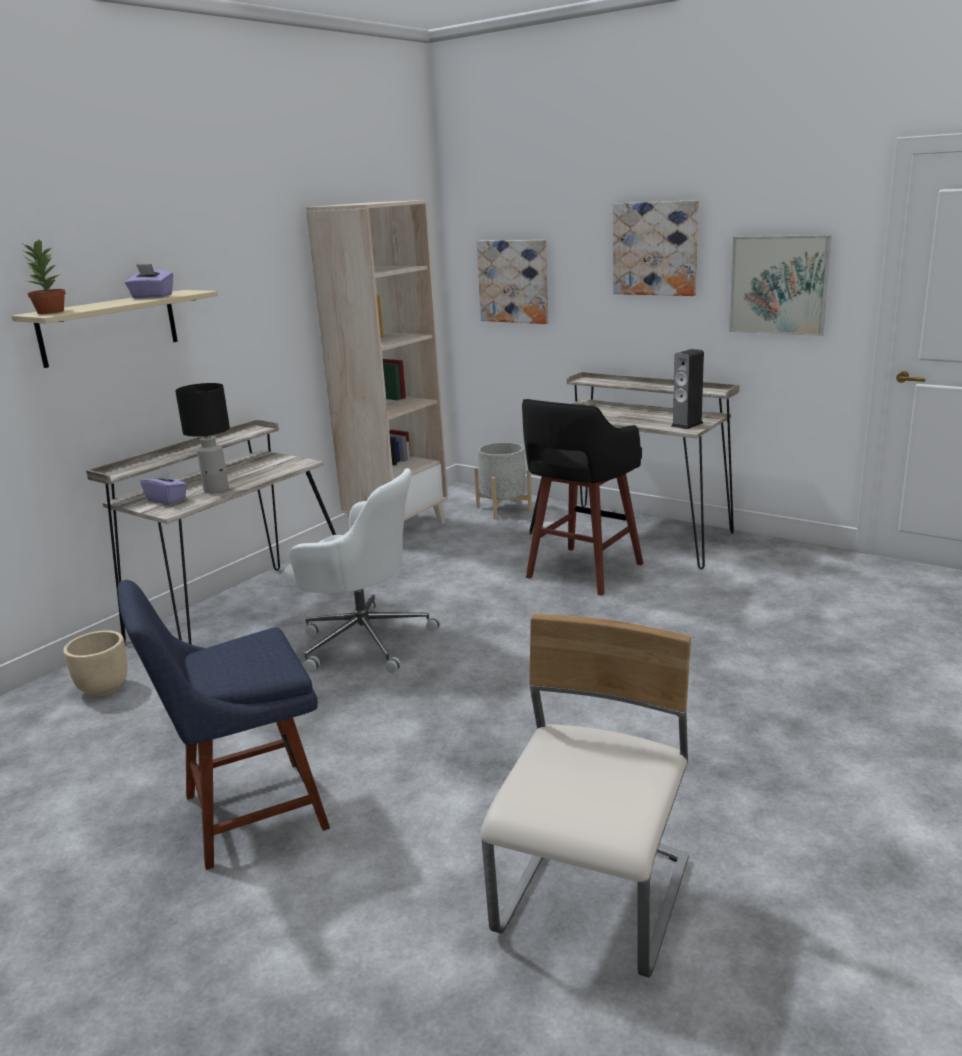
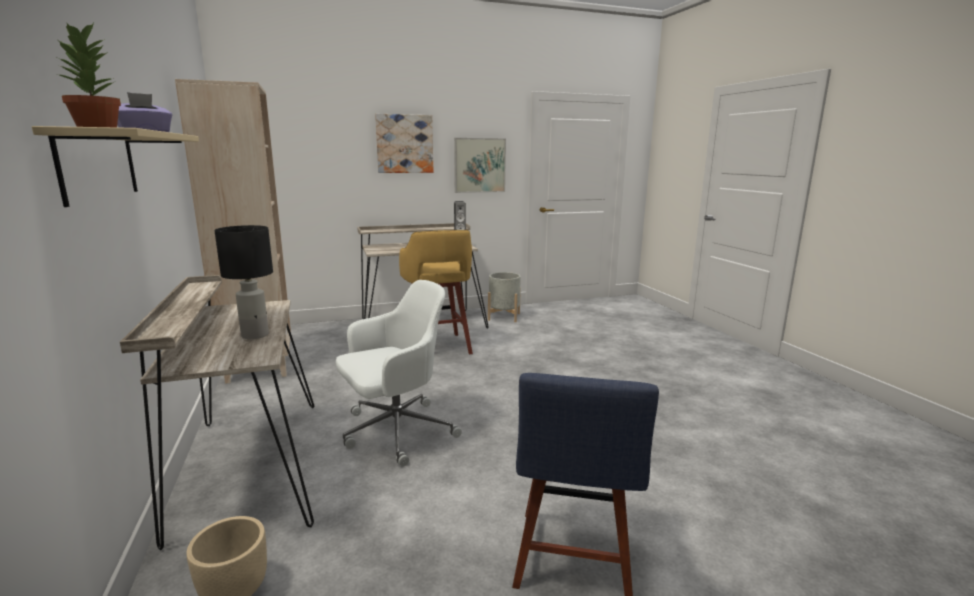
camera: 55 degrees left, 5 degrees down
purple tissue box [140,467,187,505] -> none
grey planter [474,442,532,519] -> grey planter moved to [488,272,521,322]
picture [477,240,548,324] -> none
beige chair [481,614,691,978] -> none
black stool [522,399,643,596] -> yellow stool [399,230,473,354]

